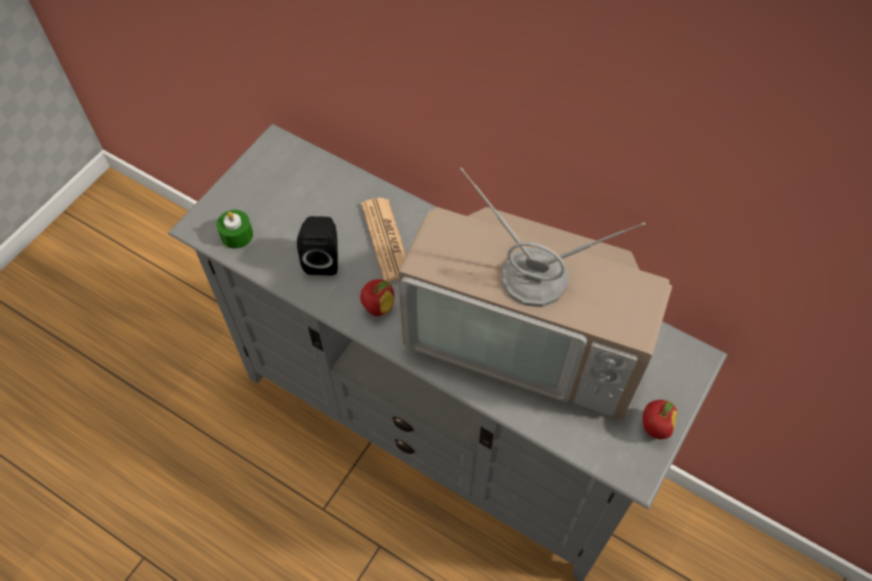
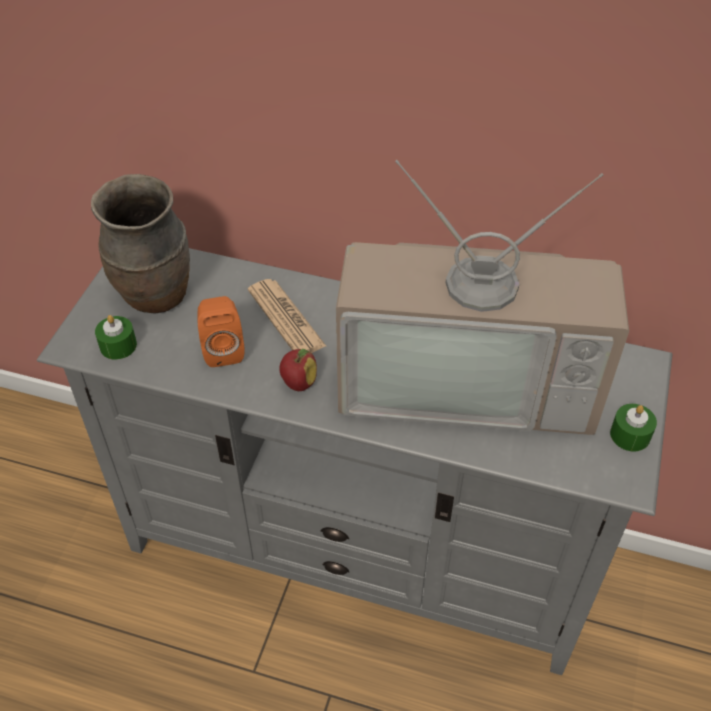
camera: 15 degrees left, 10 degrees down
black speaker [297,216,338,275] -> orange speaker [198,296,245,367]
apple [643,400,677,439] -> green candle [610,404,657,452]
none -> brown vase [91,174,190,314]

